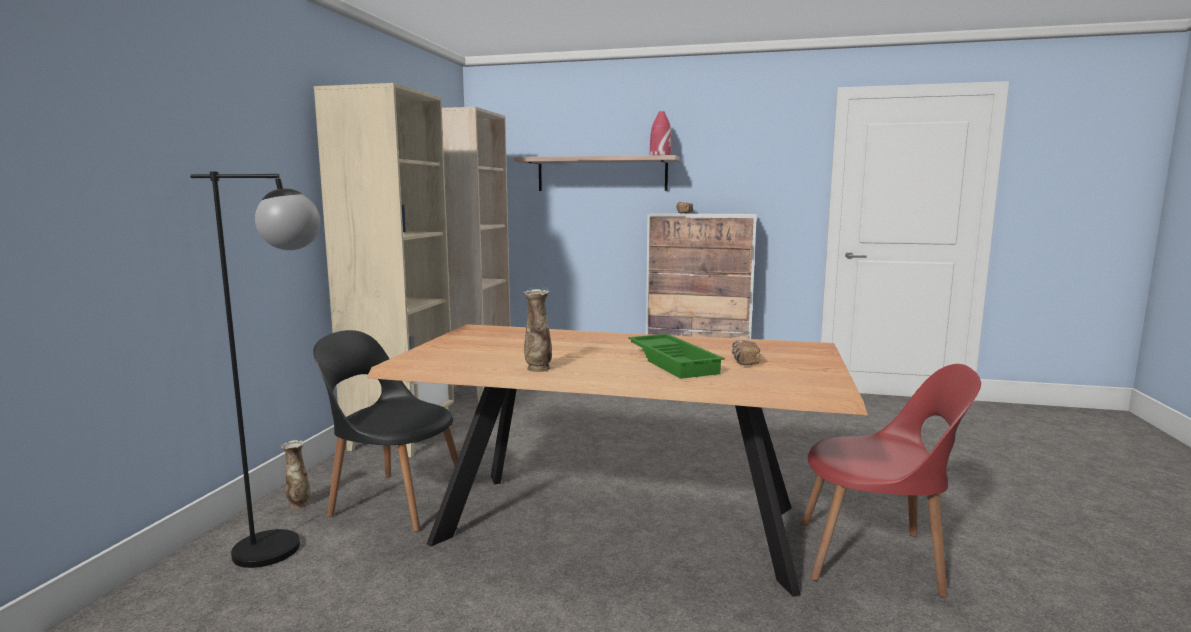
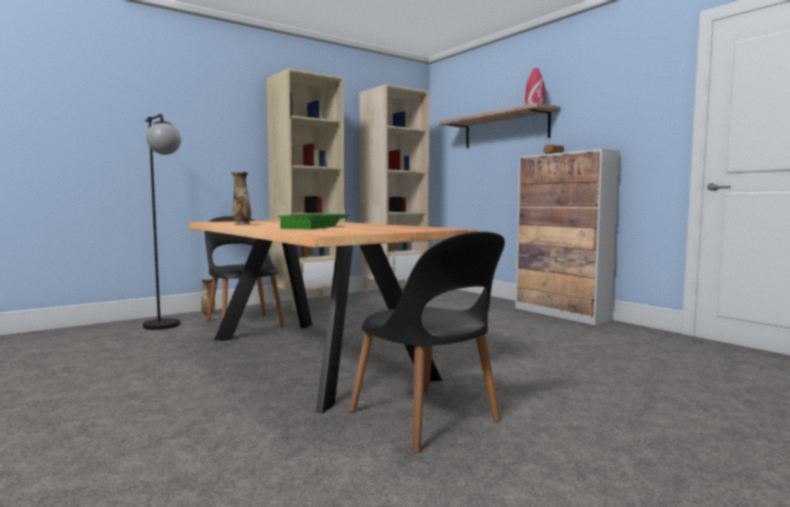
camera: 40 degrees right, 5 degrees down
bread [731,340,761,366] -> none
red chair [801,364,981,598] -> black chair [349,232,505,453]

